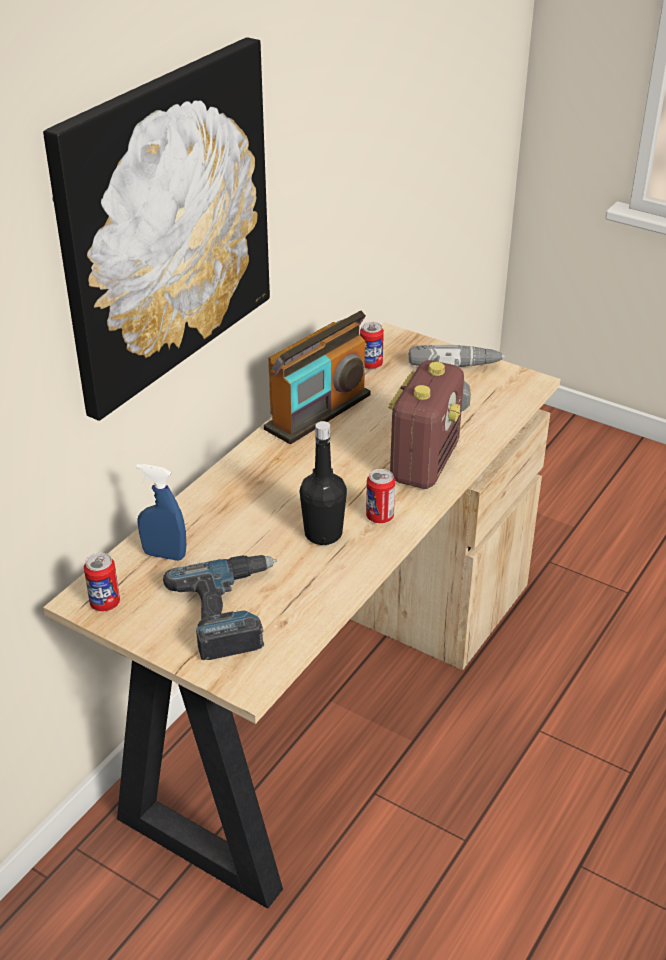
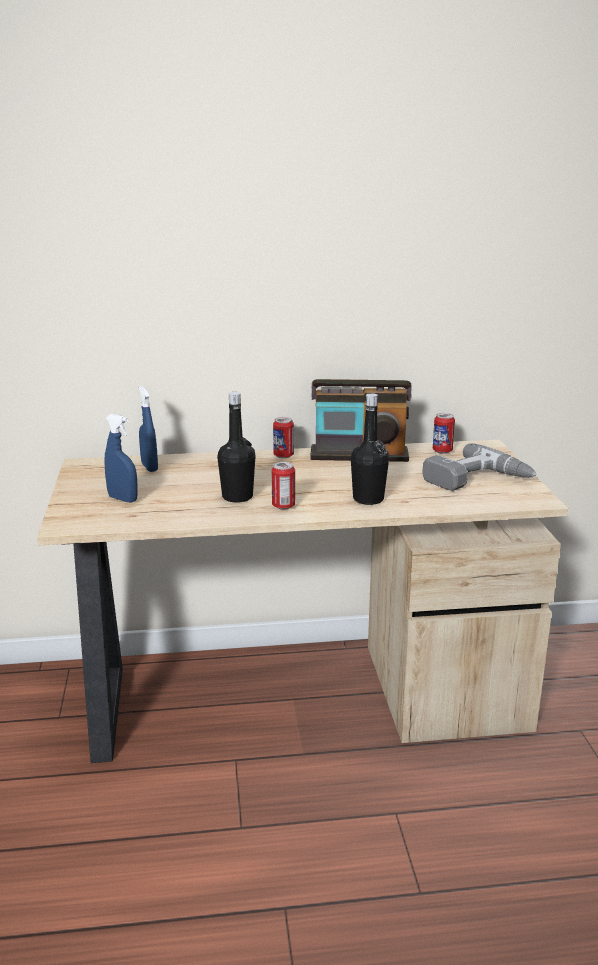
camera: 50 degrees right, 15 degrees down
picture [43,37,270,421] -> none
can [84,553,120,611] -> can moved to [273,417,294,458]
power drill [163,555,277,660] -> blue spray bottle [104,414,138,502]
radio [388,360,464,489] -> black bottle [351,393,389,505]

